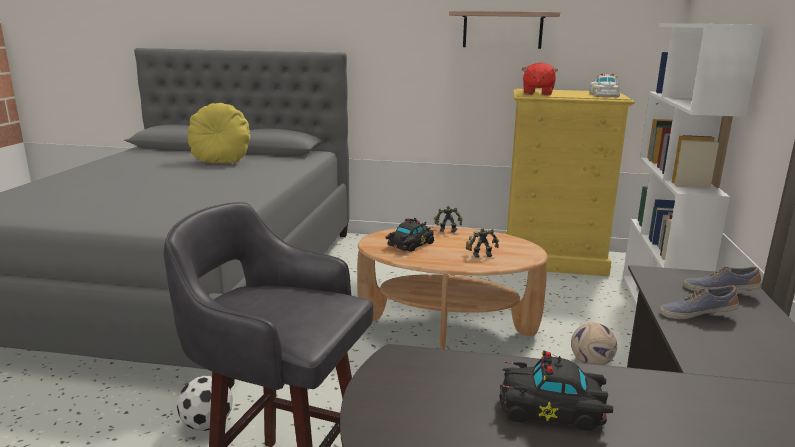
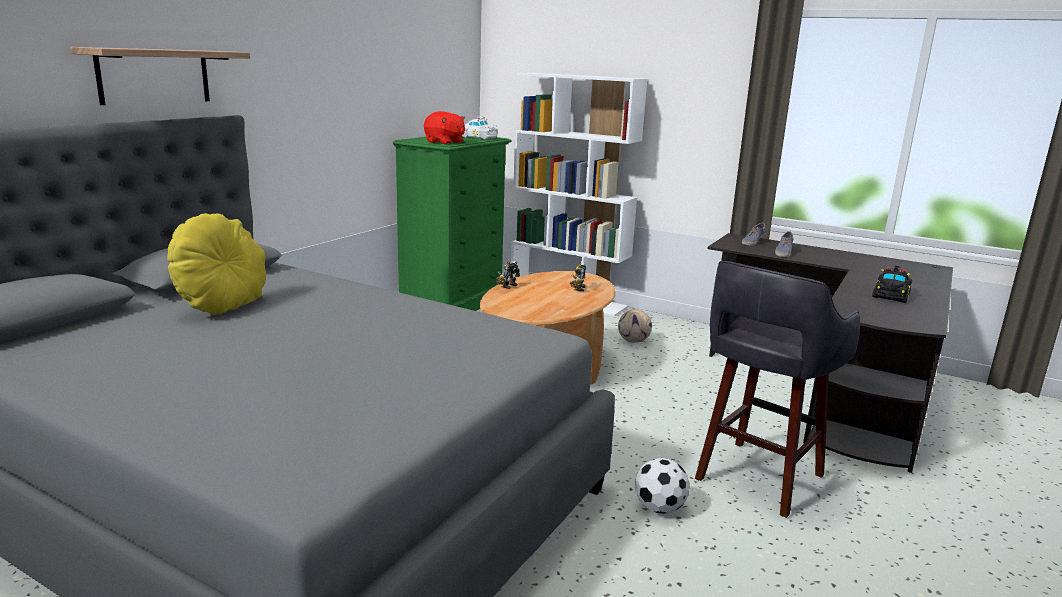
camera: 70 degrees left, 0 degrees up
black toy car [385,218,434,252] -> none
shelf [449,11,560,49] -> shelf moved to [70,47,250,105]
yellow dresser [504,89,635,276] -> green dresser [393,135,512,311]

